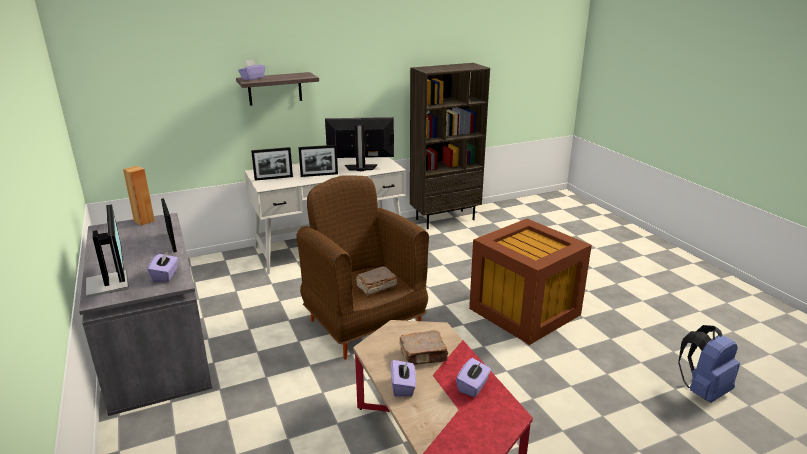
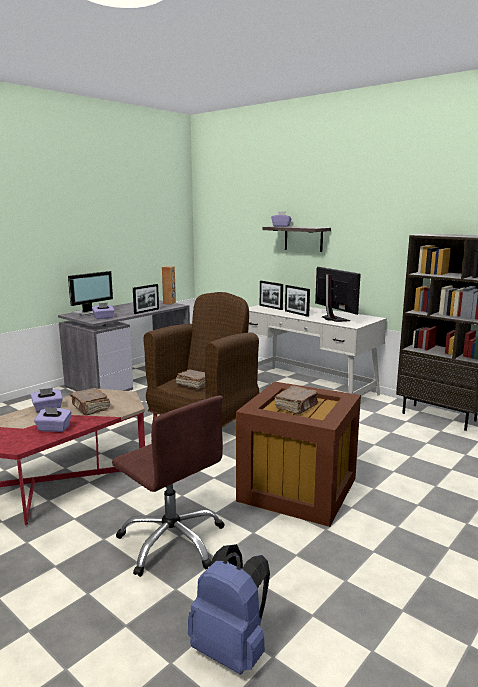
camera: 65 degrees right, 10 degrees down
none -> brown office chair [112,396,224,577]
none -> brown book [275,386,318,414]

